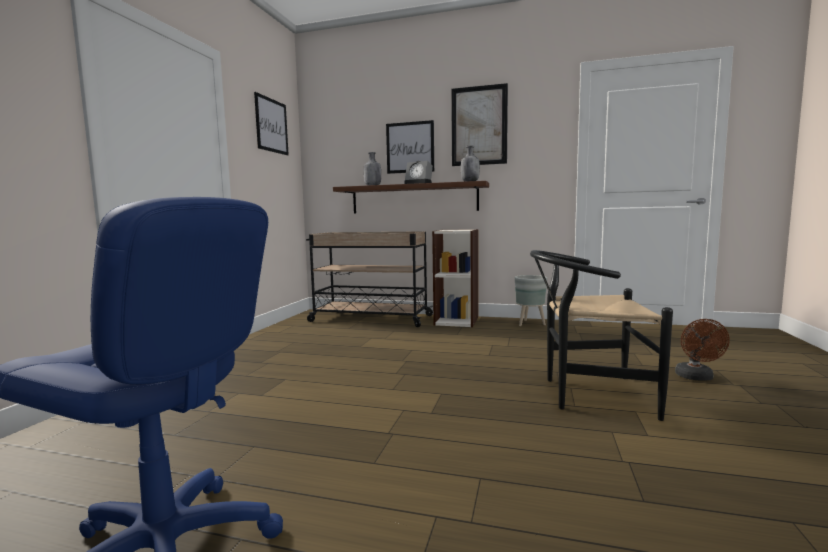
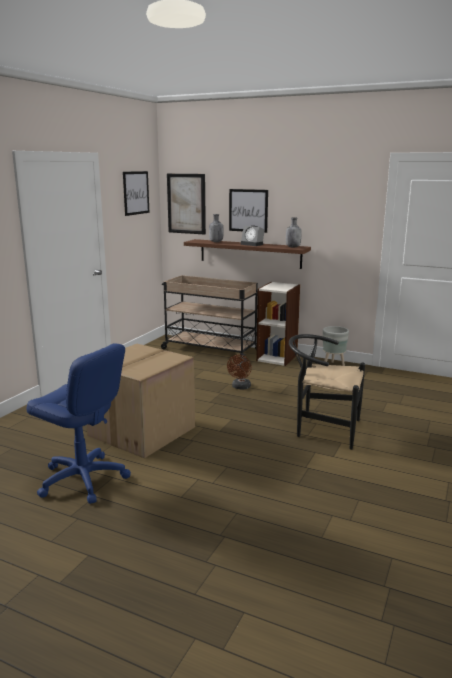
camera: 10 degrees right, 10 degrees up
picture [451,83,508,166] -> picture moved to [167,174,206,235]
brown fan [675,319,730,381] -> brown fan moved to [227,355,252,389]
none -> cardboard box [87,344,195,458]

